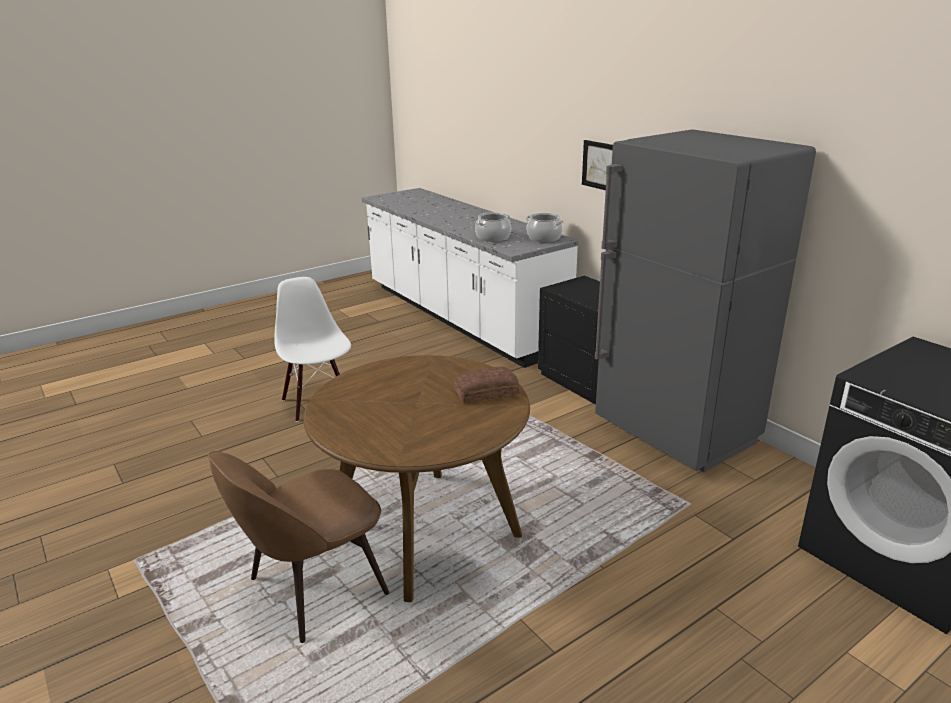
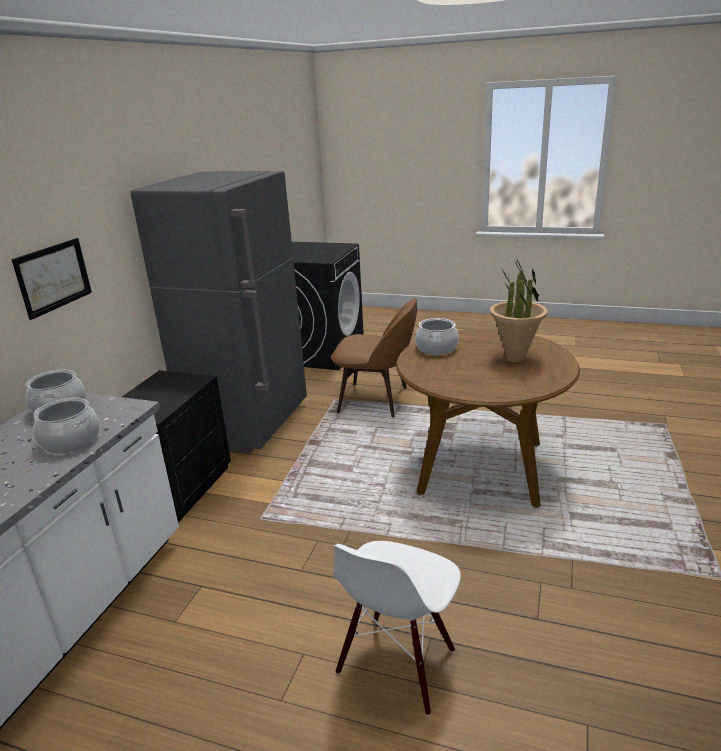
camera: 125 degrees left, 0 degrees up
brown chair [208,451,389,643] -> brown chair moved to [331,298,417,417]
bread [454,367,520,404] -> cooking pot [415,318,459,355]
none -> potted plant [490,260,548,362]

